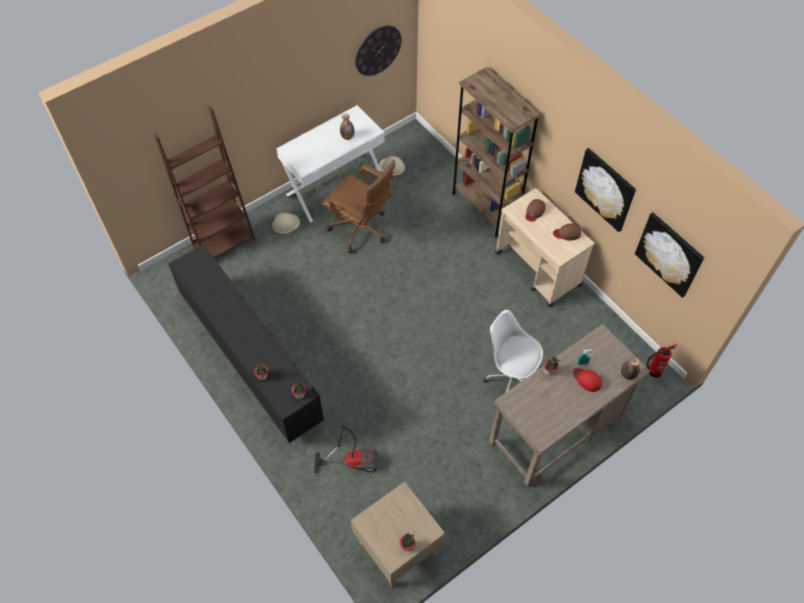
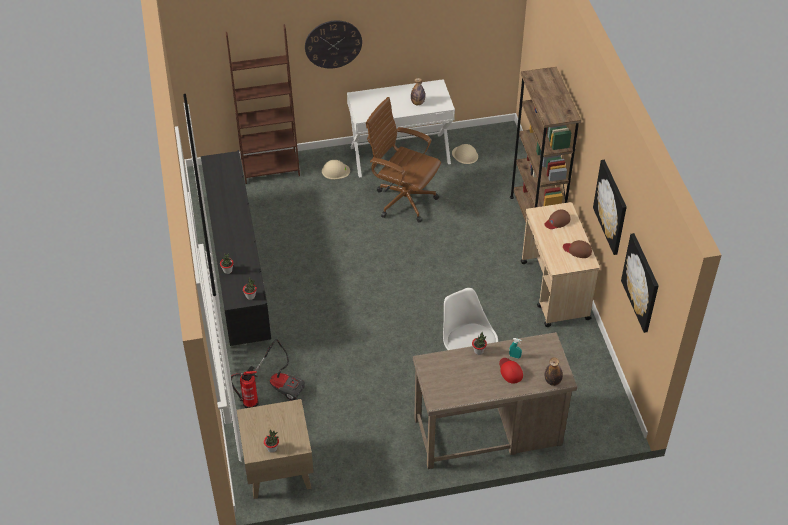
camera: 25 degrees right, 10 degrees down
brown office chair [323,160,395,253] -> brown office chair turned 150 degrees clockwise [366,97,441,223]
wall clock [355,25,402,76] -> wall clock moved to [305,20,362,68]
fire extinguisher [647,344,677,378] -> fire extinguisher moved to [231,371,259,408]

